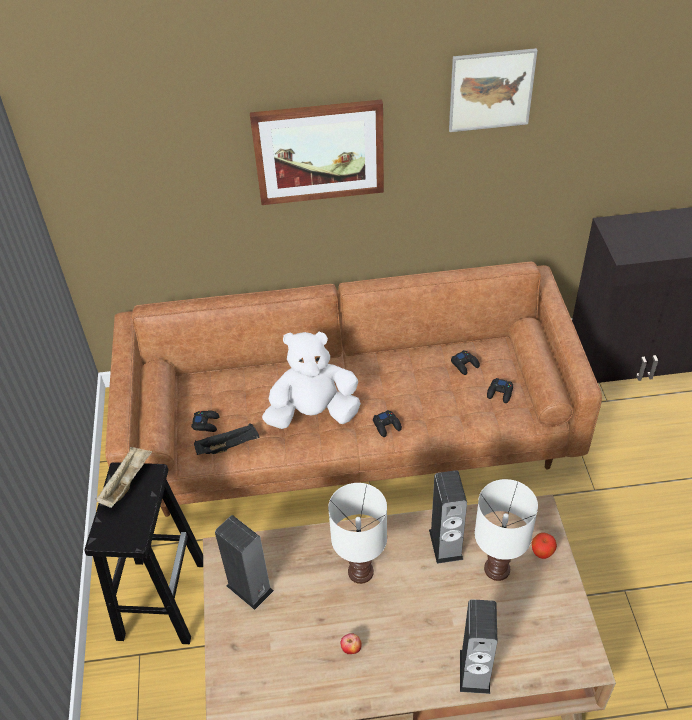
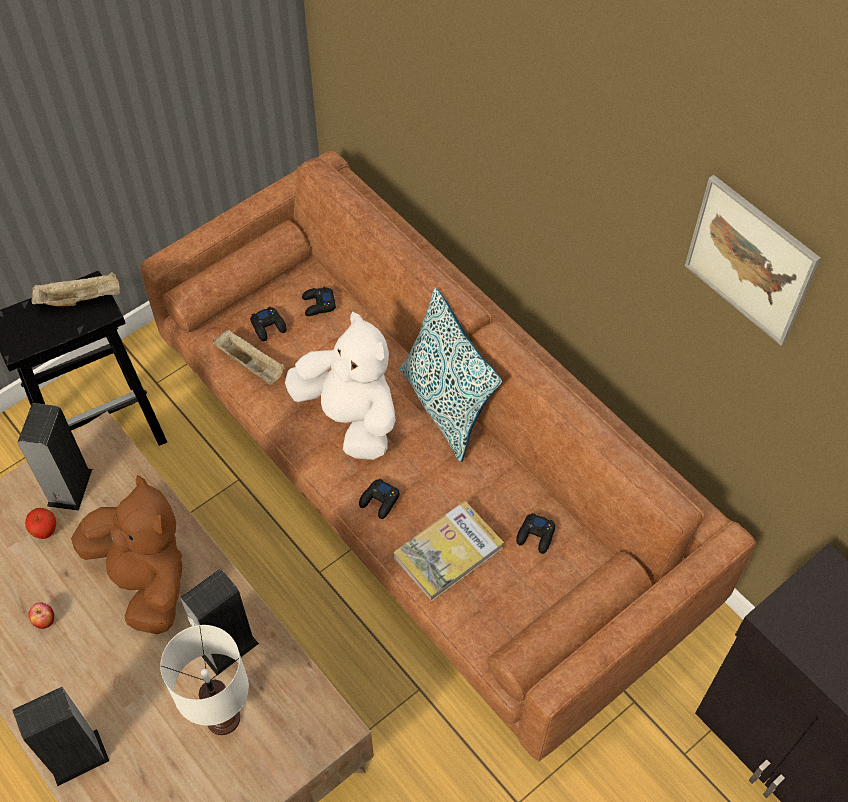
camera: 55 degrees right, 10 degrees up
black tray [194,423,260,455] -> beige tray [213,330,285,385]
picture [250,99,384,205] -> none
white table lamp [328,483,387,584] -> brown plush toy [71,475,183,634]
black game controller [487,378,513,403] -> black game controller moved to [302,286,336,316]
apple [532,533,557,559] -> apple moved to [25,508,56,539]
none -> book [394,501,504,601]
none -> pillow [400,288,502,462]

